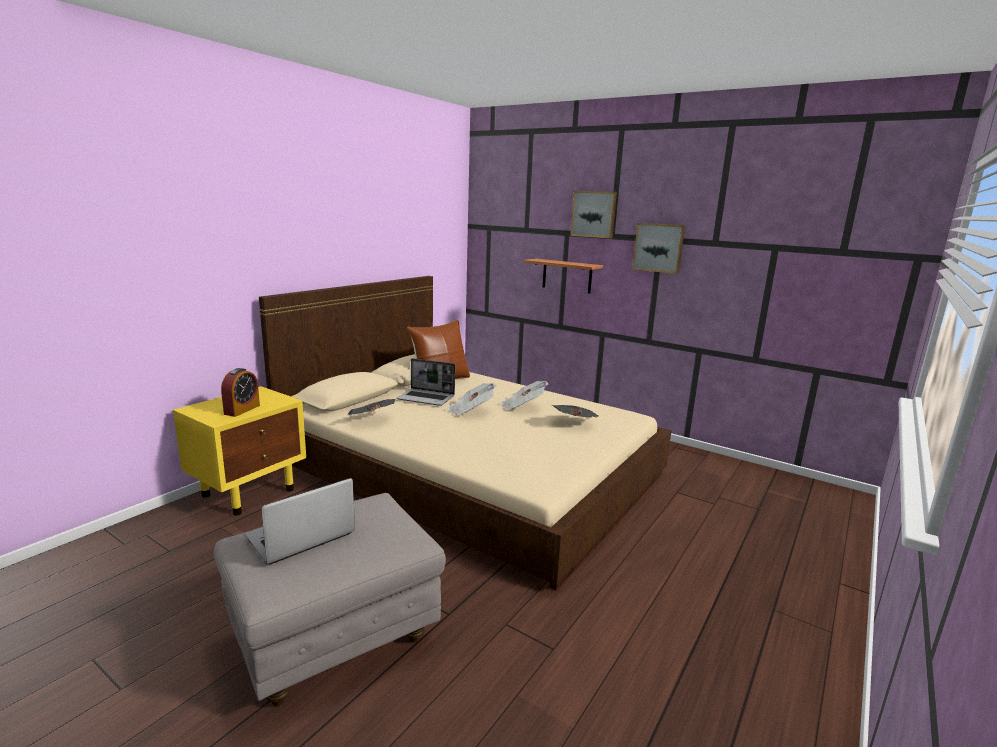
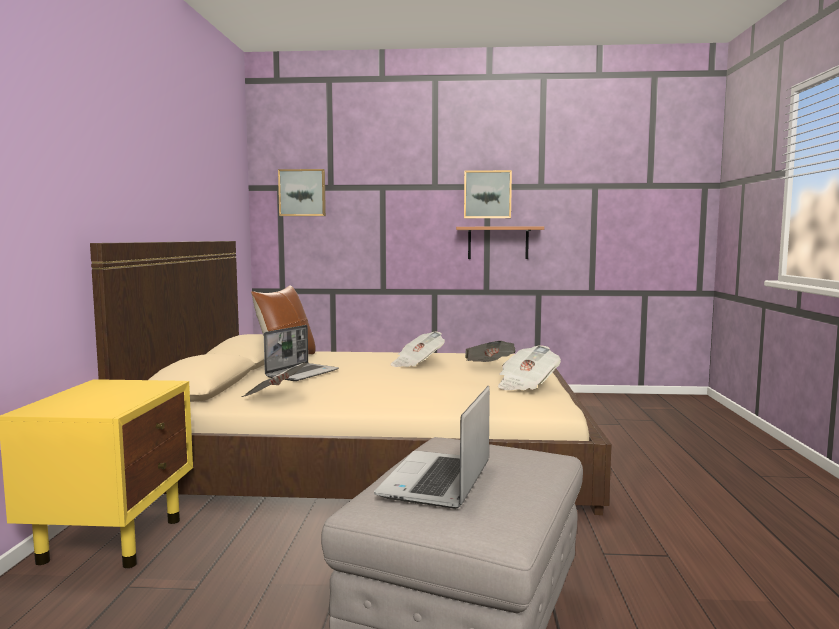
camera: 30 degrees left, 10 degrees down
alarm clock [221,368,260,417] -> none
laptop [397,358,455,406] -> laptop turned 45 degrees counterclockwise [264,325,339,381]
newspaper [447,383,496,416] -> newspaper moved to [498,345,561,390]
shelf [523,259,603,294] -> shelf moved to [456,227,544,259]
picture [570,191,617,239] -> picture moved to [278,169,326,216]

